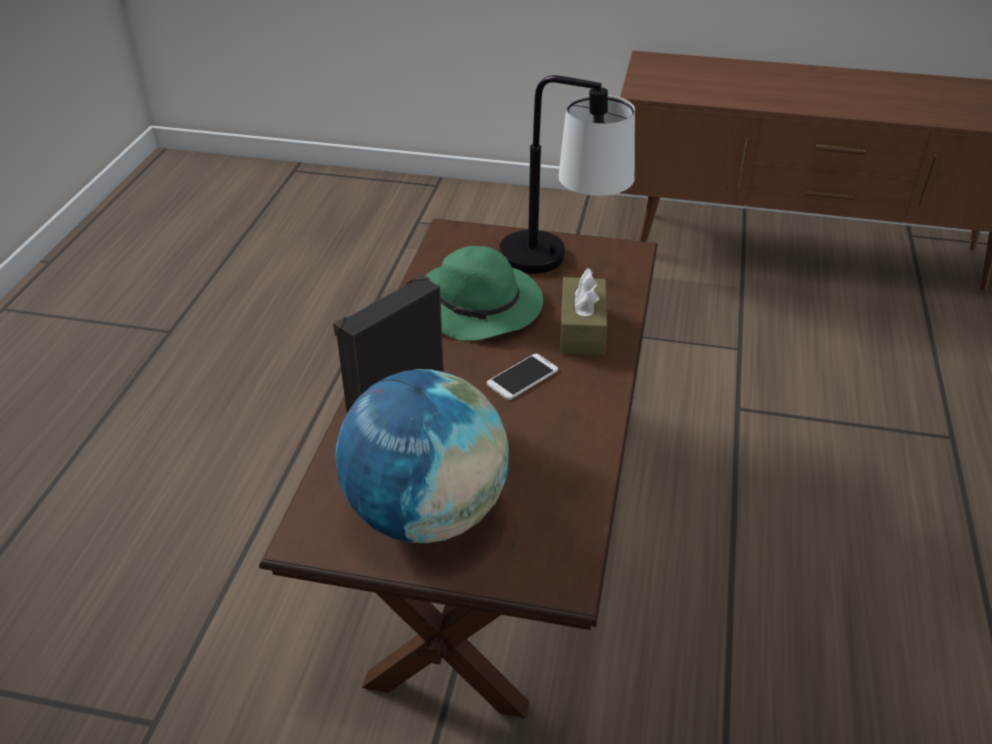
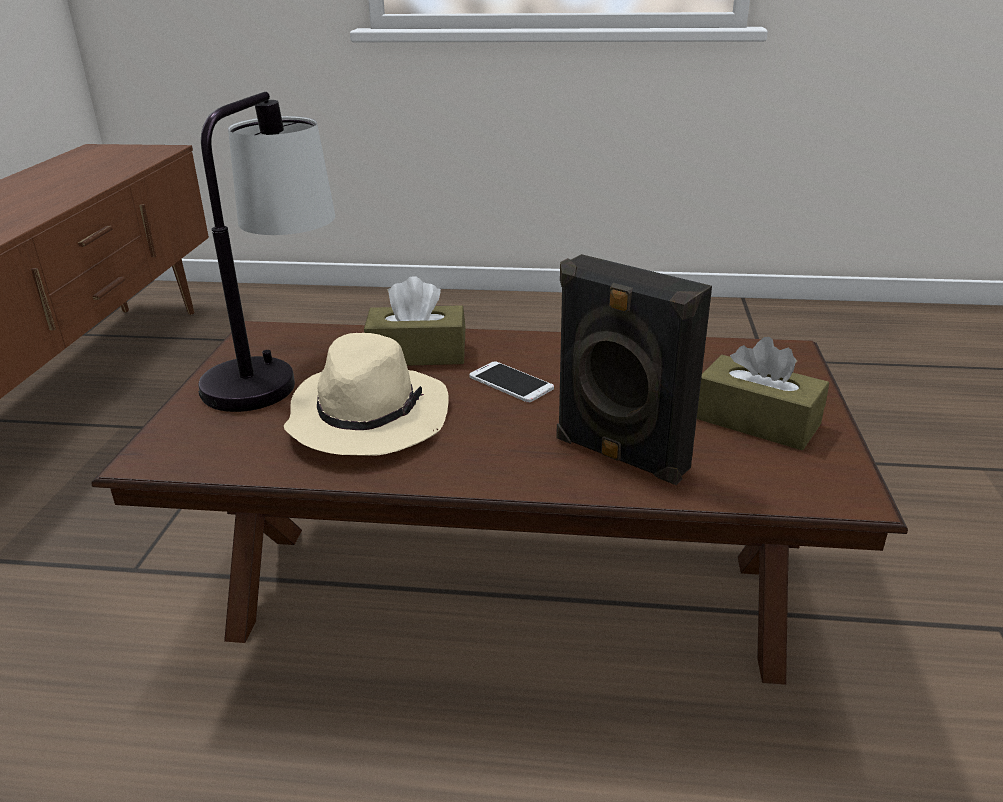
camera: 95 degrees left, 10 degrees down
globe [335,369,509,543] -> brown tissue box [697,337,829,450]
green hat [425,246,543,341] -> beige hat [284,333,449,456]

